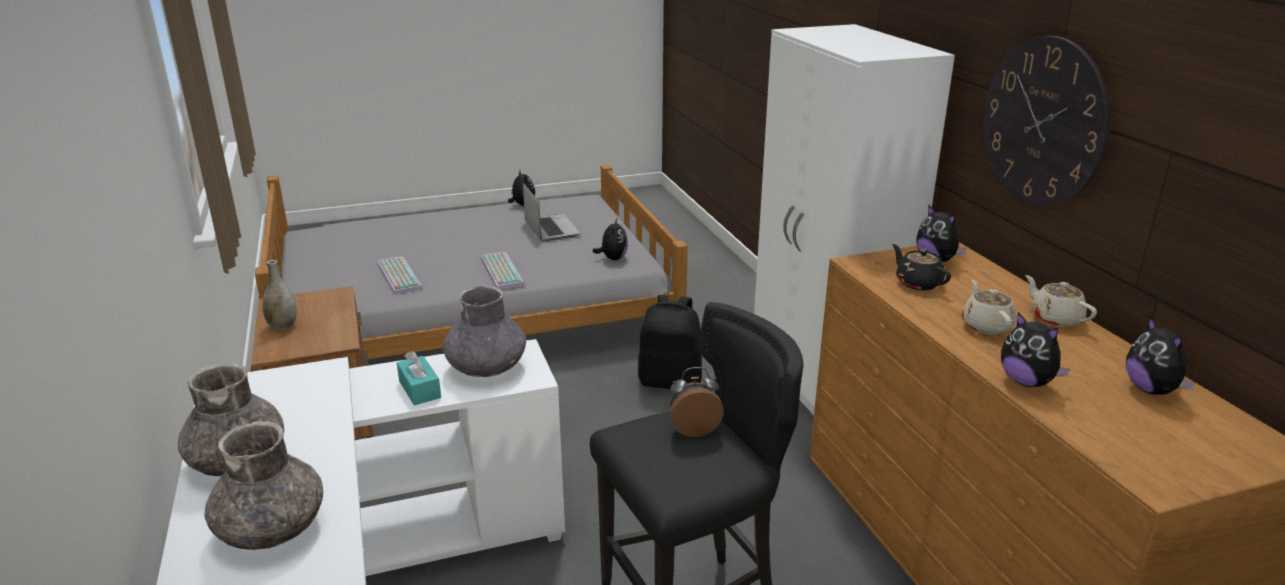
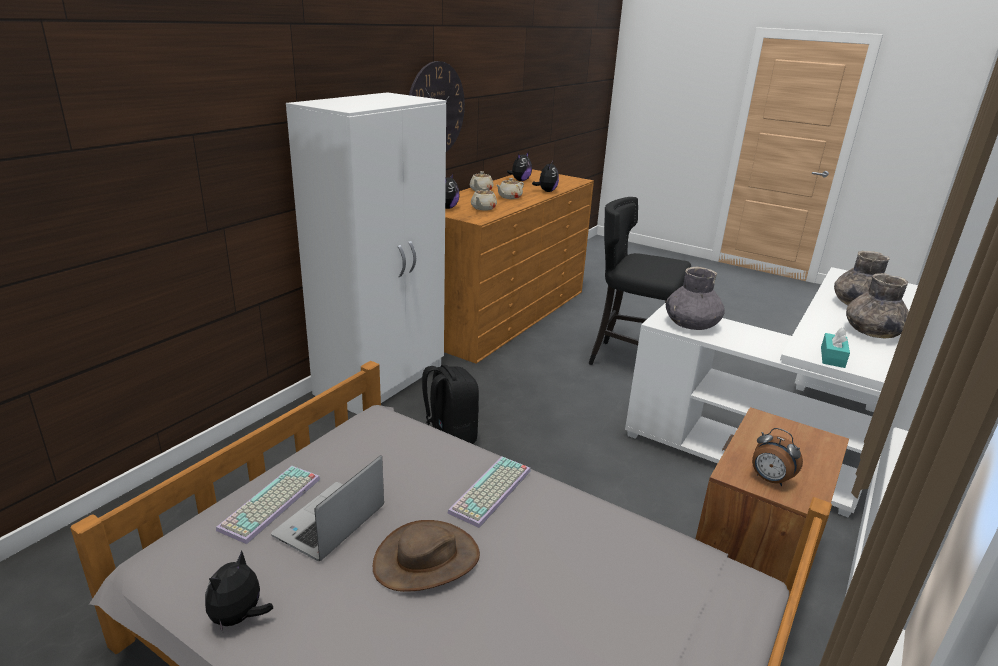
camera: 130 degrees left, 0 degrees up
grey vase [262,260,297,330] -> none
keyboard [377,256,423,295] -> keyboard moved to [216,466,320,544]
turquoise tissue box [397,351,441,405] -> turquoise tissue box moved to [821,327,850,368]
plush toy [593,218,628,260] -> none
alarm clock [670,367,724,437] -> alarm clock moved to [752,428,803,486]
black teapot [893,244,951,290] -> beige teapot [471,188,497,211]
none -> brown hat [373,520,480,592]

